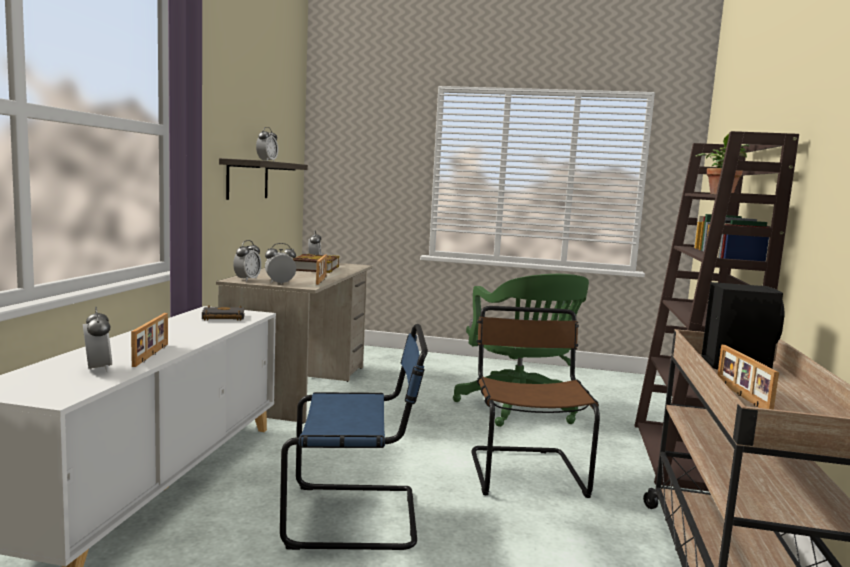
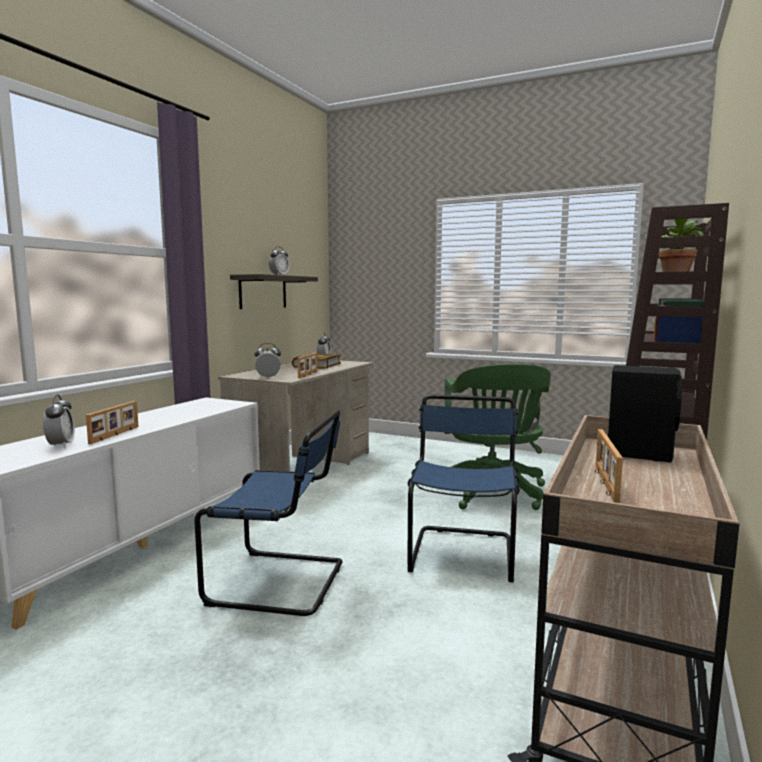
camera: 15 degrees right, 0 degrees up
black book [202,306,245,321] -> none
alarm clock [233,240,261,282] -> none
brown chair [471,306,600,498] -> blue chair [407,395,520,582]

